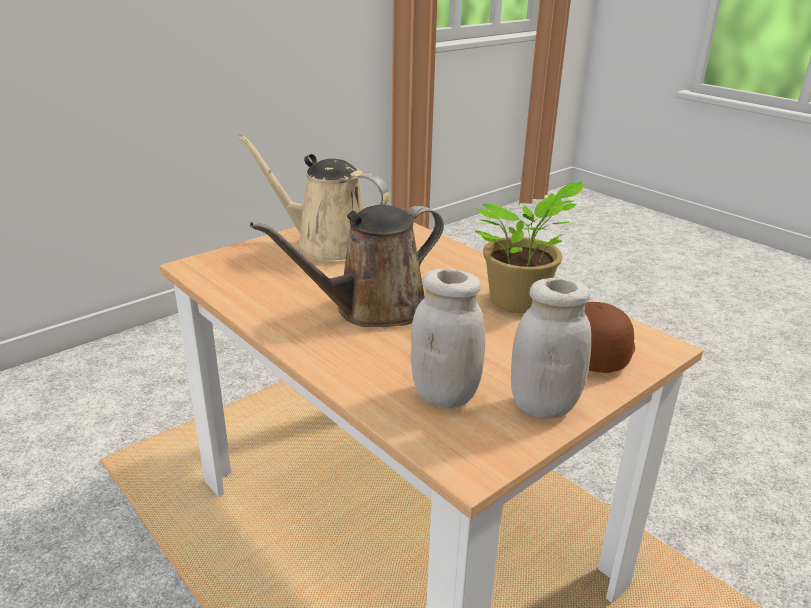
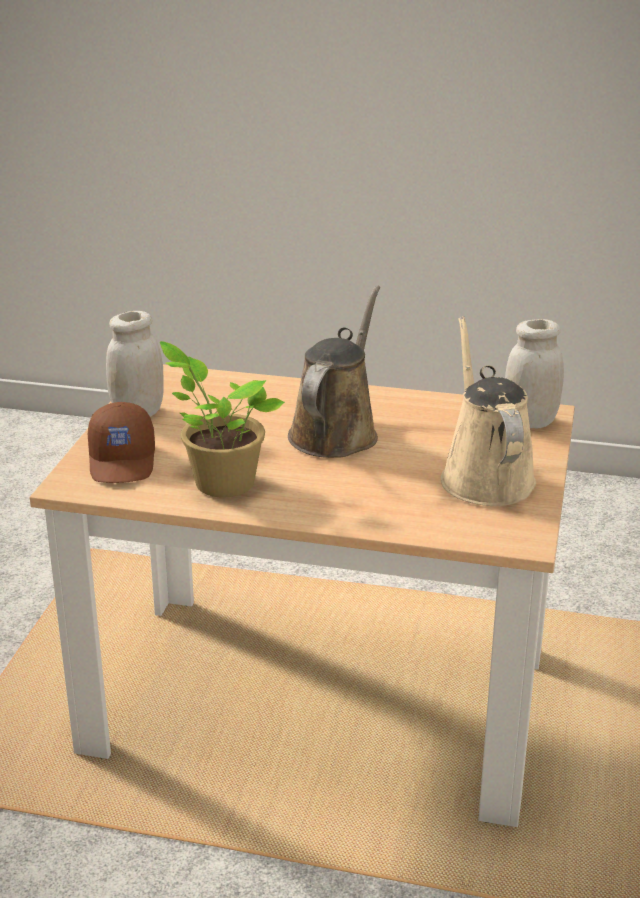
camera: 145 degrees right, 0 degrees up
beige watering can [238,134,389,262] -> beige watering can turned 90 degrees counterclockwise [441,316,536,506]
white jar [411,268,485,408] -> white jar moved to [505,319,564,428]

